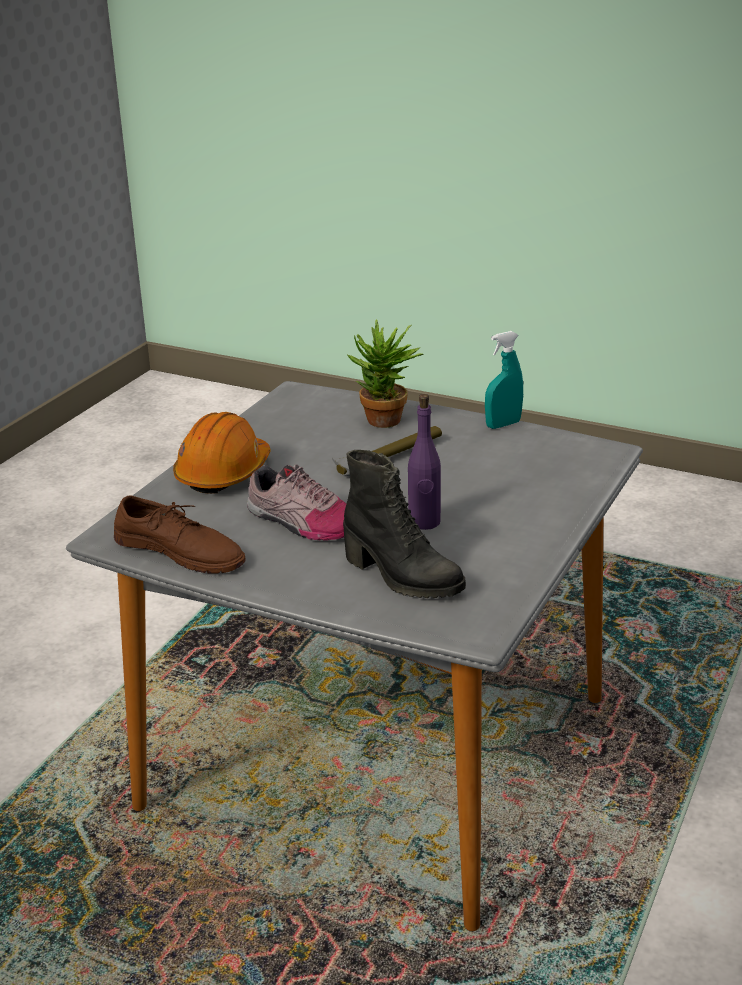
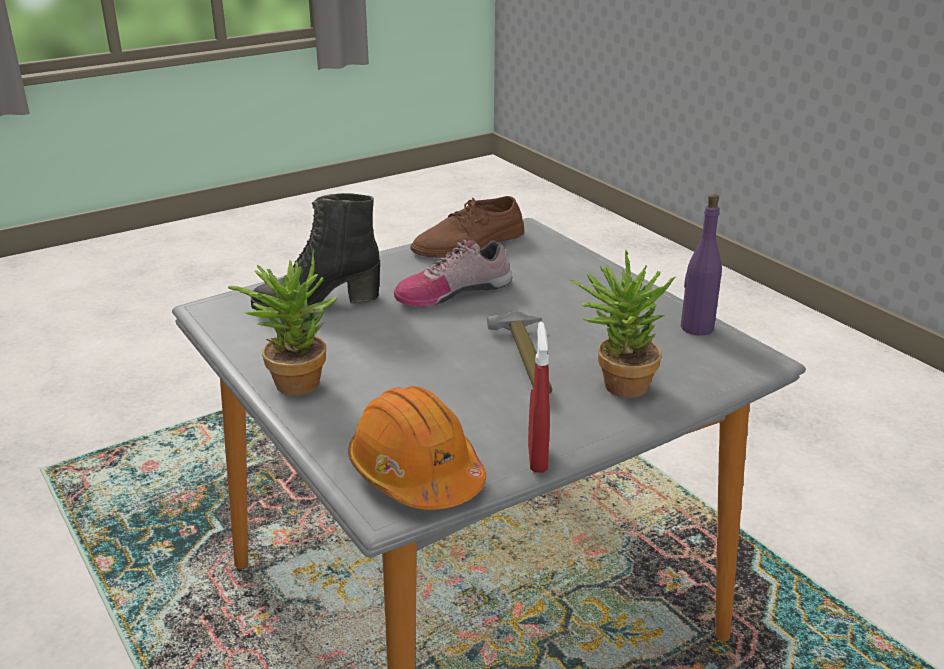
camera: 120 degrees right, 0 degrees up
orange hard hat [173,412,271,494] -> orange hard hat moved to [348,386,486,510]
purple bottle [408,394,441,530] -> purple bottle moved to [681,194,722,336]
turquoise spray bottle [485,331,523,429] -> red spray bottle [528,322,550,473]
none -> potted plant [228,250,338,396]

